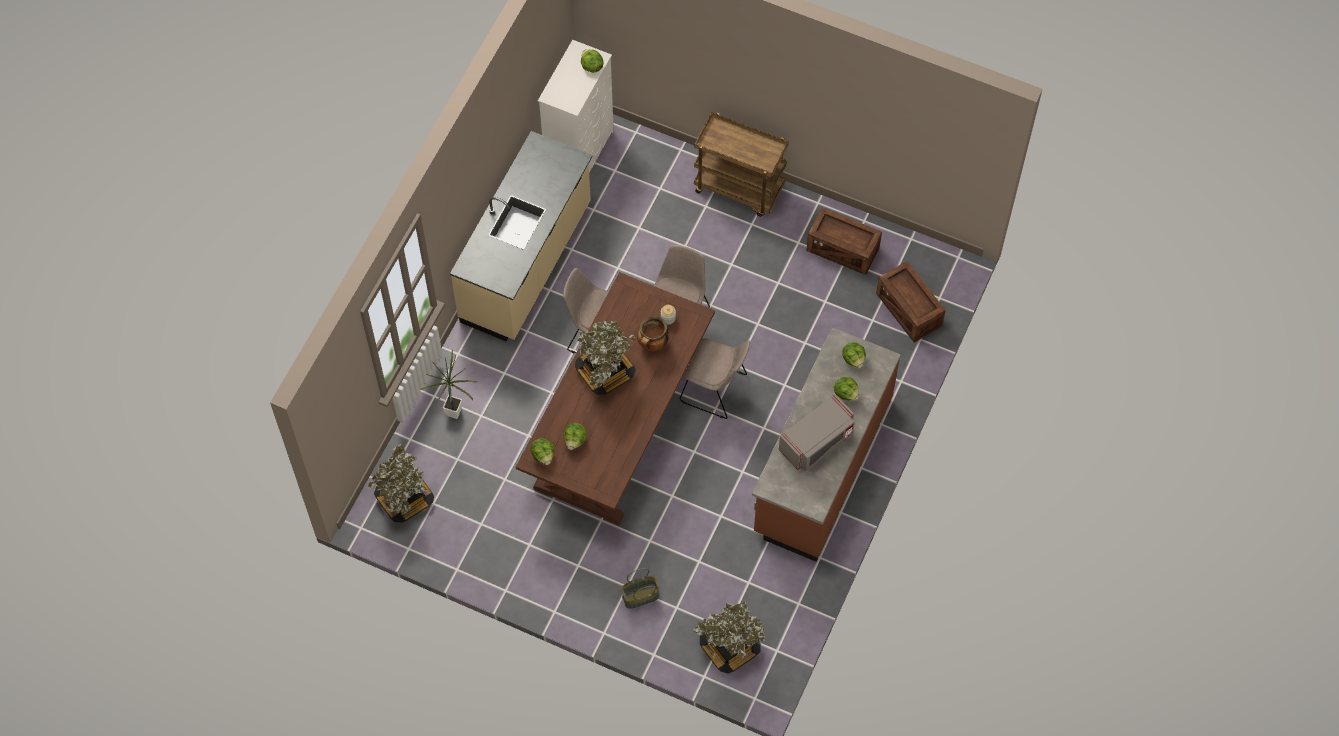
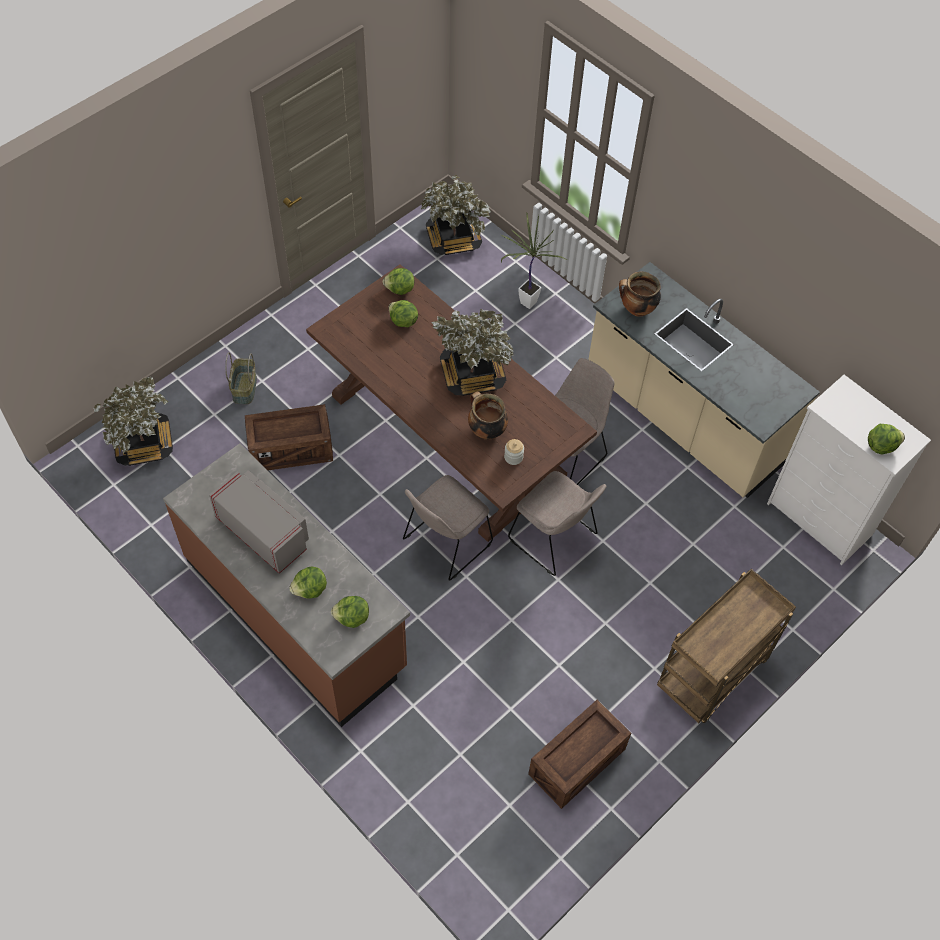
camera: 110 degrees right, 5 degrees down
grey microwave [779,394,855,471] -> grey microwave turned 150 degrees clockwise [209,470,309,574]
crate [876,261,946,343] -> crate moved to [245,404,333,470]
none -> cooking pot [619,271,661,317]

